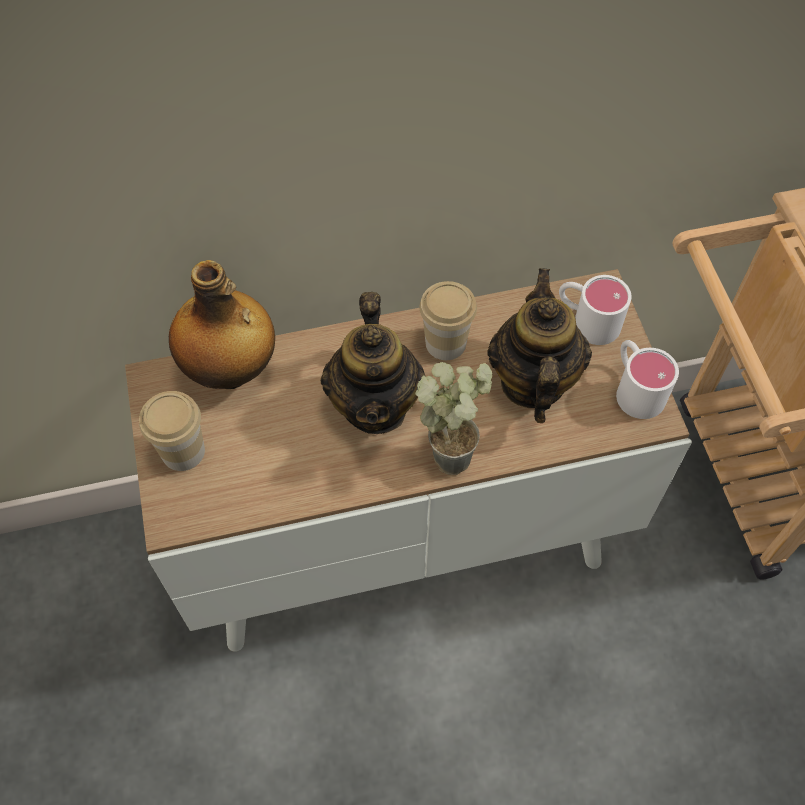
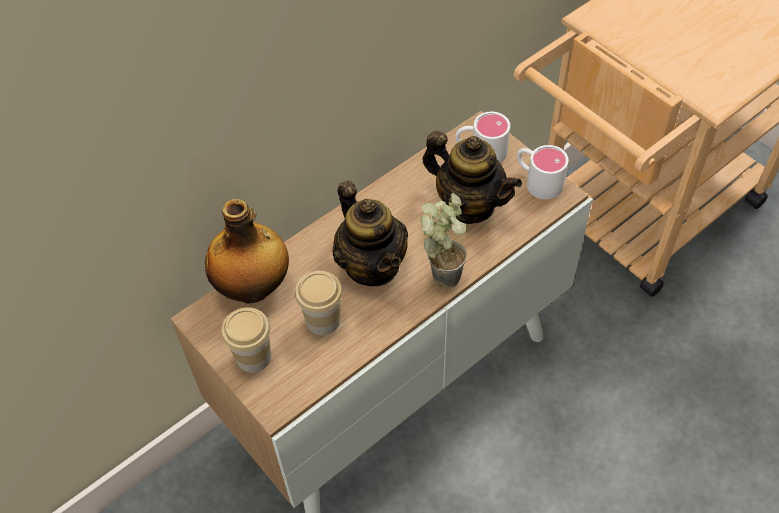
camera: 25 degrees left, 5 degrees down
cup [420,281,477,360] -> cup moved to [295,271,343,335]
teapot [488,268,592,423] -> teapot turned 150 degrees clockwise [422,131,522,224]

